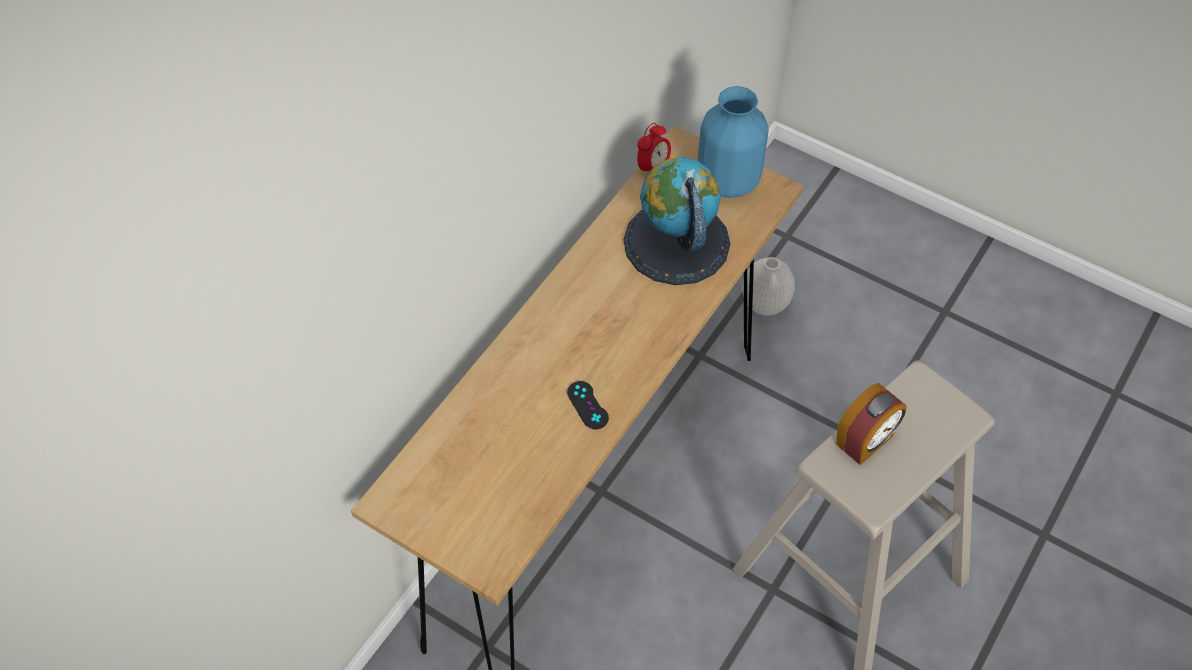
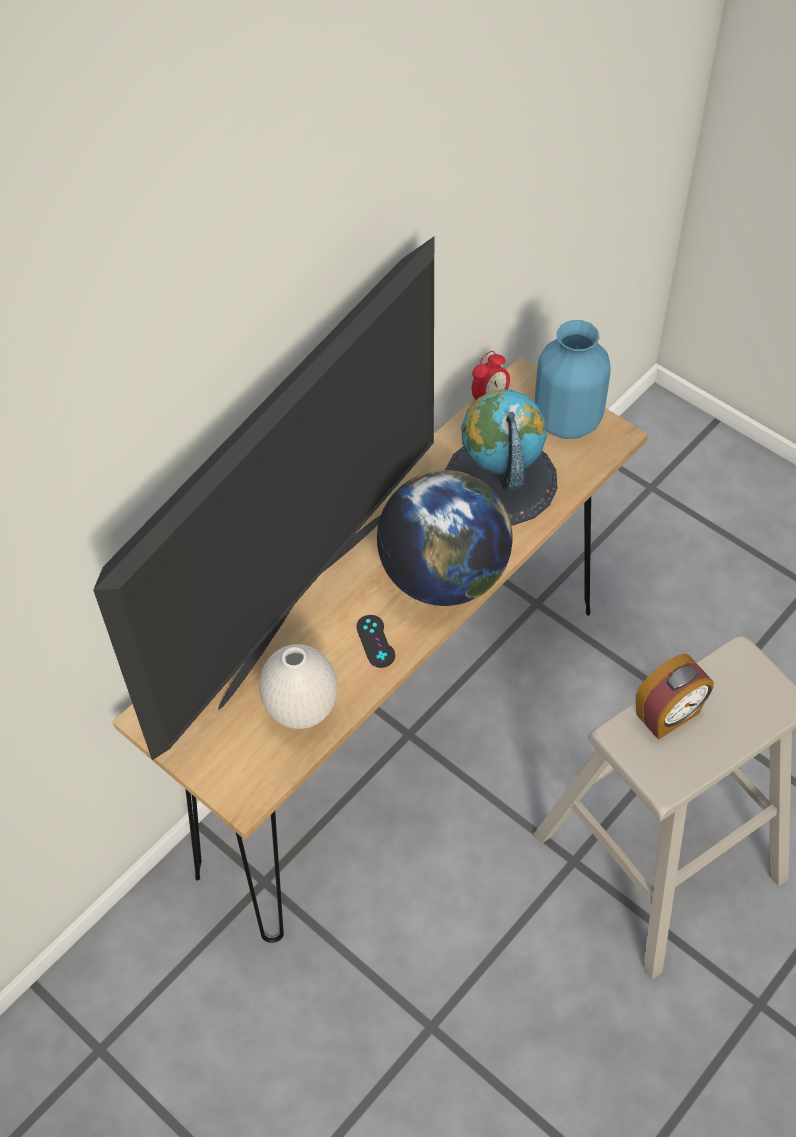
camera: 10 degrees right, 0 degrees up
white vase [742,257,795,316] -> white vase moved to [259,644,338,729]
none -> television [93,237,434,760]
none -> globe [377,470,512,606]

